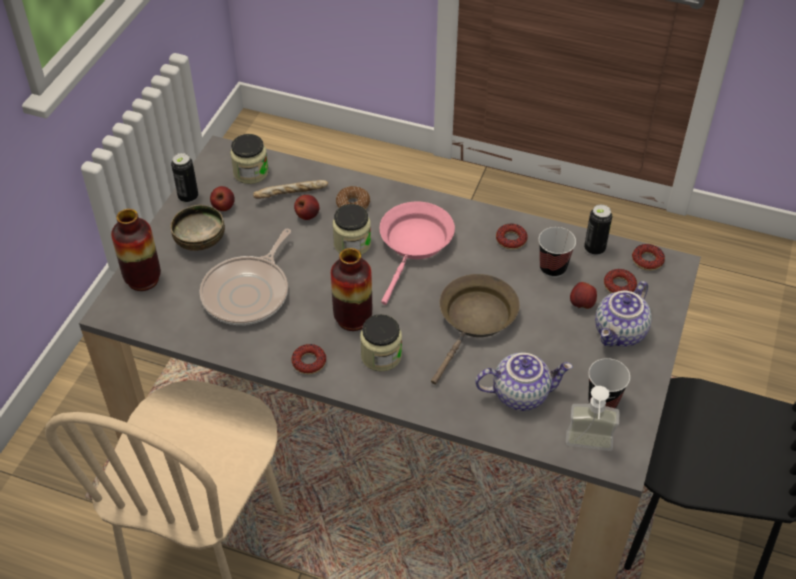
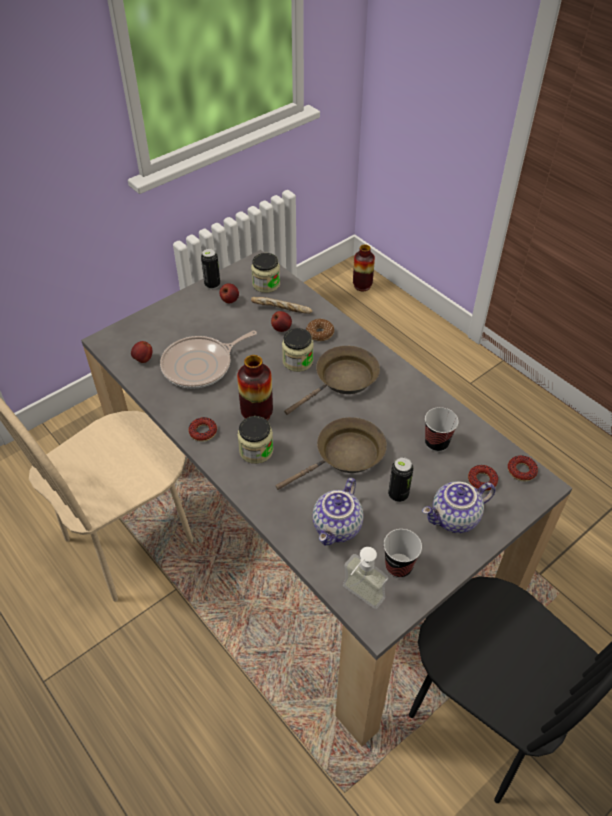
camera: 30 degrees right, 0 degrees up
vase [111,209,161,291] -> vase moved to [353,245,375,291]
bowl [170,205,225,251] -> none
pink frying pan [380,202,455,305] -> brown frying pan [284,346,380,415]
teapot [475,353,573,411] -> teapot turned 90 degrees clockwise [312,478,363,546]
donut [496,224,527,250] -> none
apple [570,282,597,309] -> apple moved to [131,341,153,363]
can [584,204,612,255] -> can moved to [388,457,413,502]

